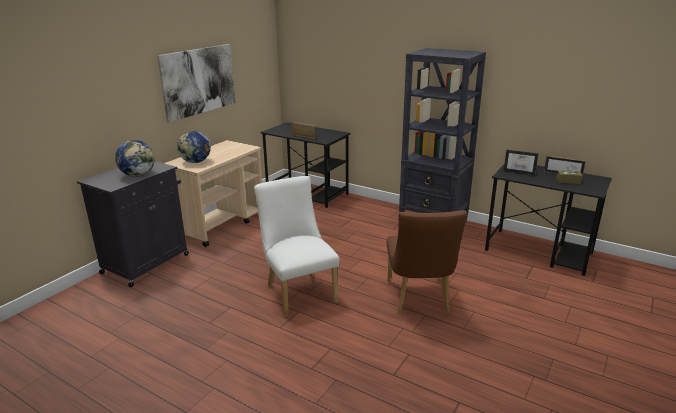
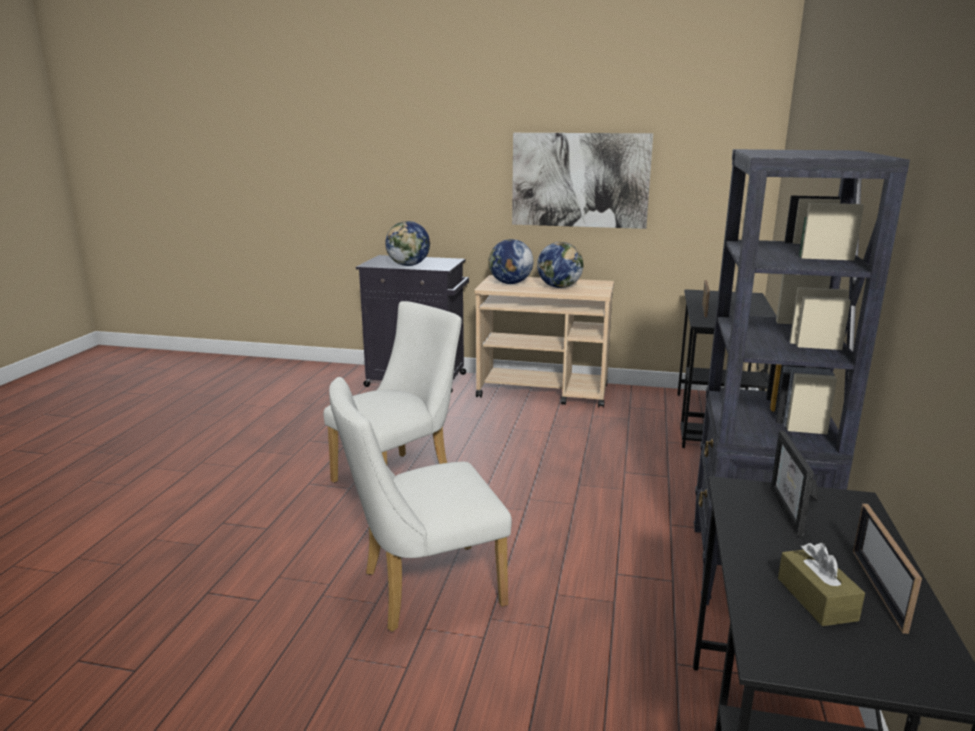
camera: 70 degrees right, 5 degrees down
brown chair [387,210,467,315] -> white chair [329,377,512,632]
none -> globe [537,242,584,288]

